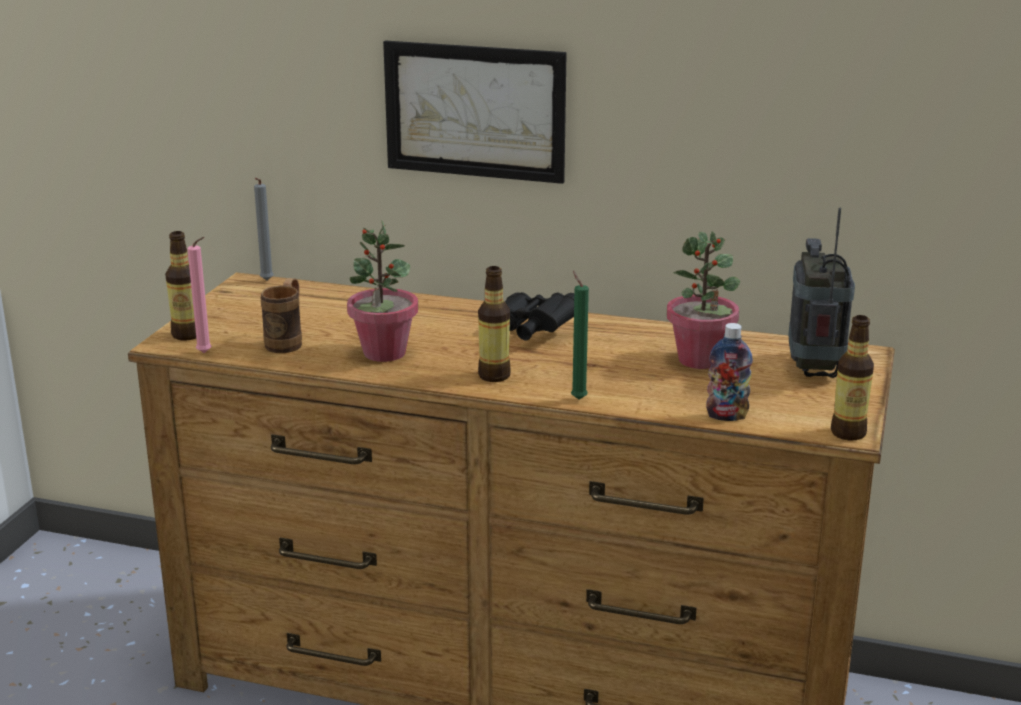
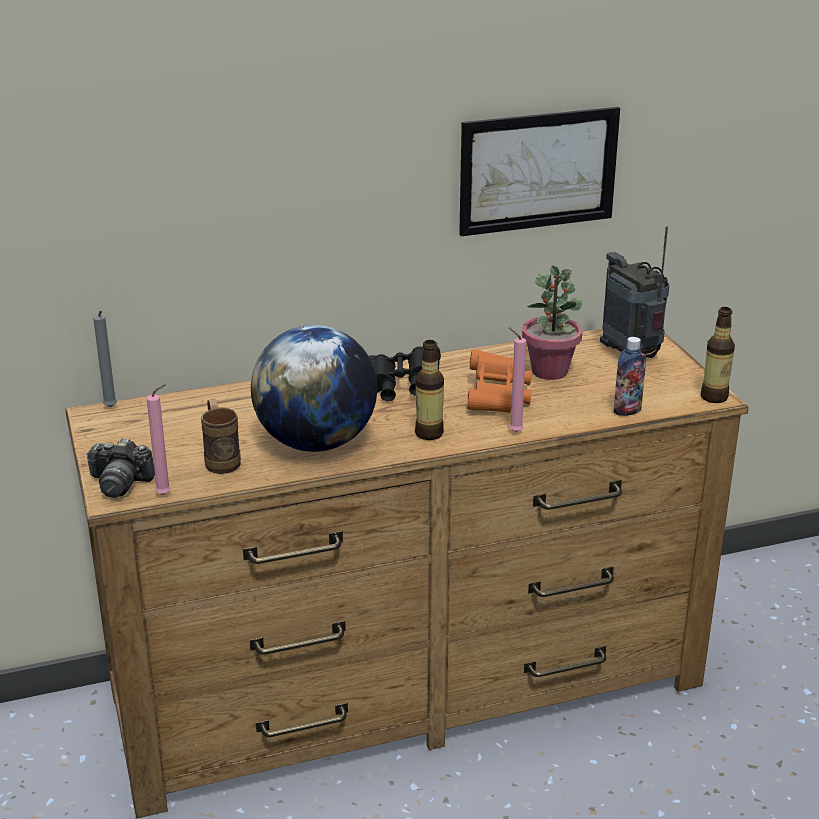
camera: 35 degrees left, 5 degrees up
bottle [165,231,196,341] -> camera [86,438,155,498]
potted plant [347,220,418,362] -> globe [251,325,377,452]
picture [383,41,567,184] -> picture moved to [459,107,620,236]
green candle [571,270,589,400] -> pink candle [509,327,526,432]
none -> orange binoculars [467,350,532,413]

